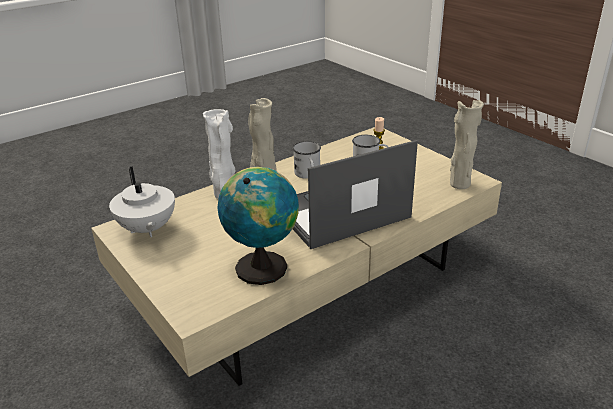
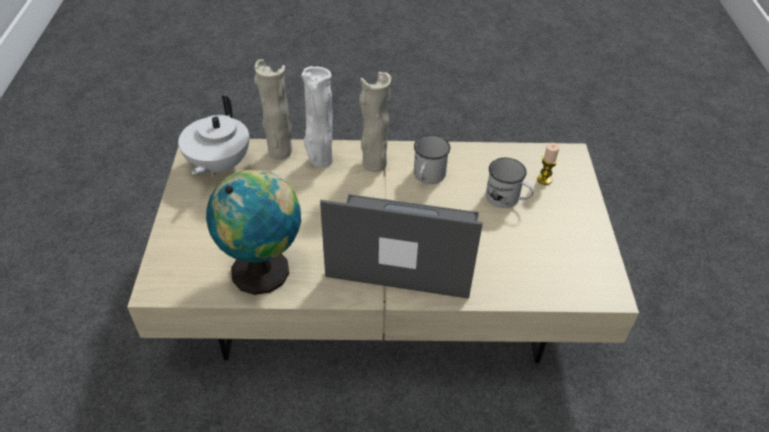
camera: 35 degrees right, 15 degrees up
beige vase [450,100,484,189] -> beige vase moved to [254,59,293,160]

